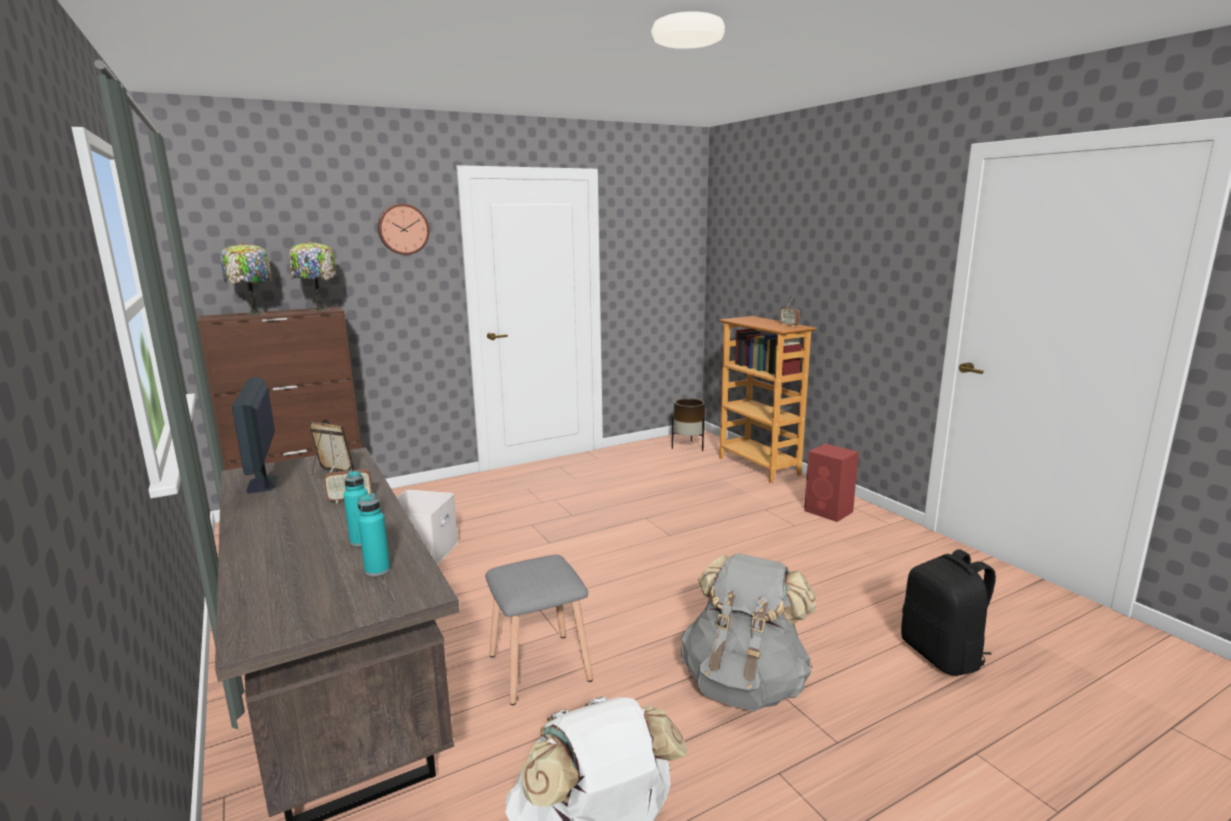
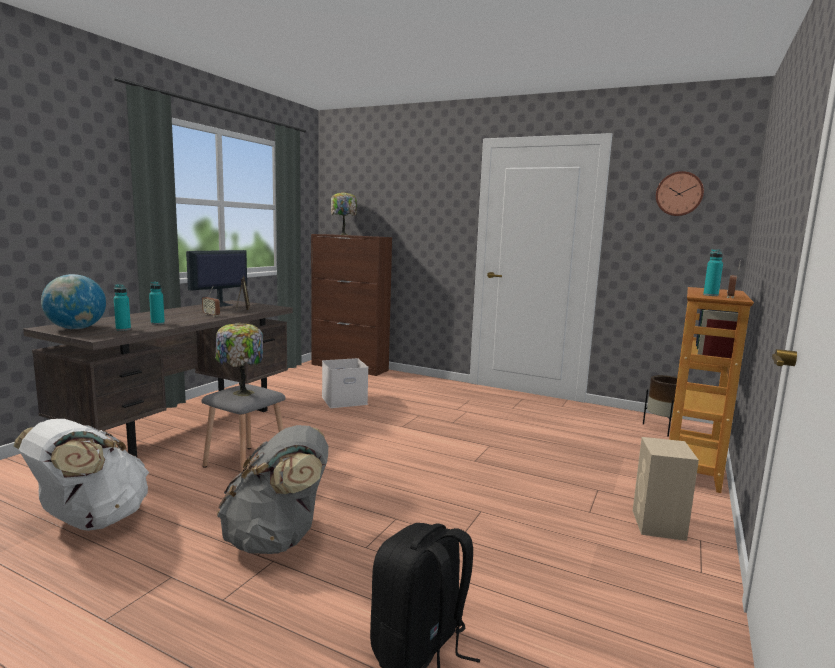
camera: 55 degrees right, 5 degrees down
table lamp [289,241,337,311] -> table lamp moved to [215,322,263,396]
wall clock [378,204,429,255] -> wall clock moved to [656,171,704,216]
red speaker [804,444,859,522] -> beige speaker [633,437,699,541]
none -> globe [41,274,106,329]
none -> turquoise bottle [703,249,723,296]

